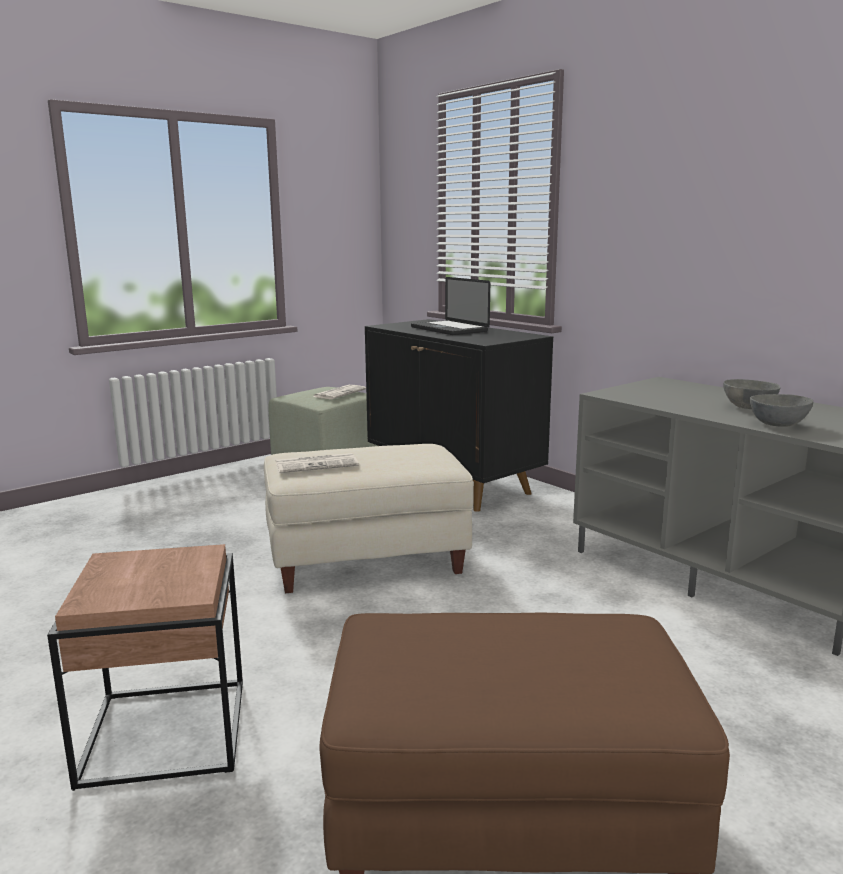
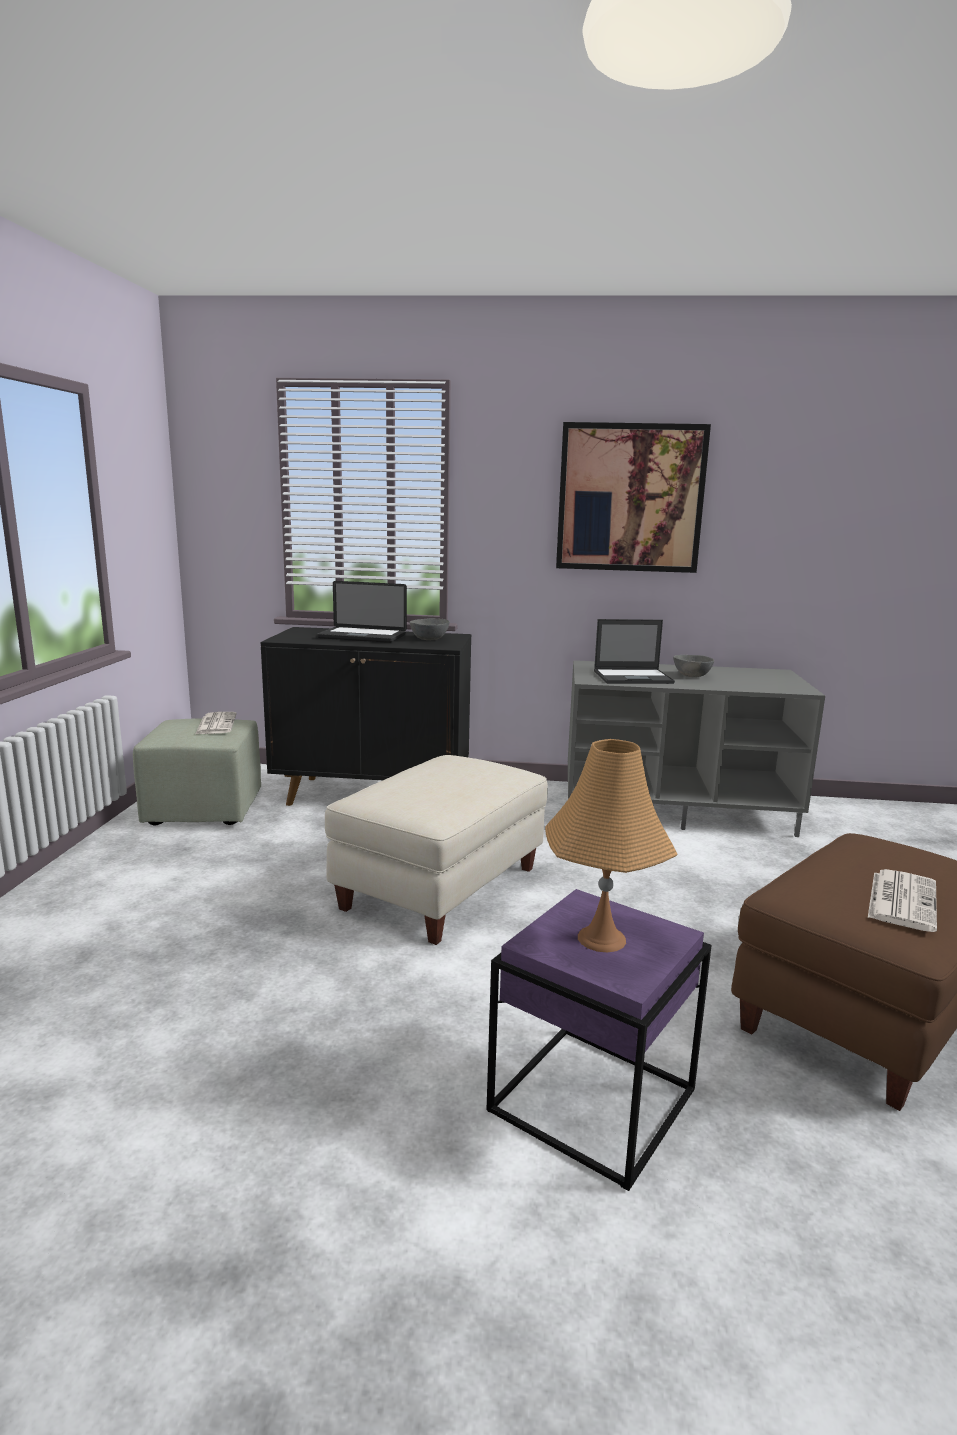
camera: 45 degrees left, 0 degrees up
brown side table [47,544,243,791] -> purple side table [486,889,712,1191]
newspaper [275,453,359,473] -> newspaper moved to [868,869,937,932]
grey bowl [750,394,813,426] -> grey bowl moved to [410,618,450,640]
none -> orange table lamp [545,739,678,952]
none -> picture [556,422,711,573]
none -> laptop [594,619,675,684]

